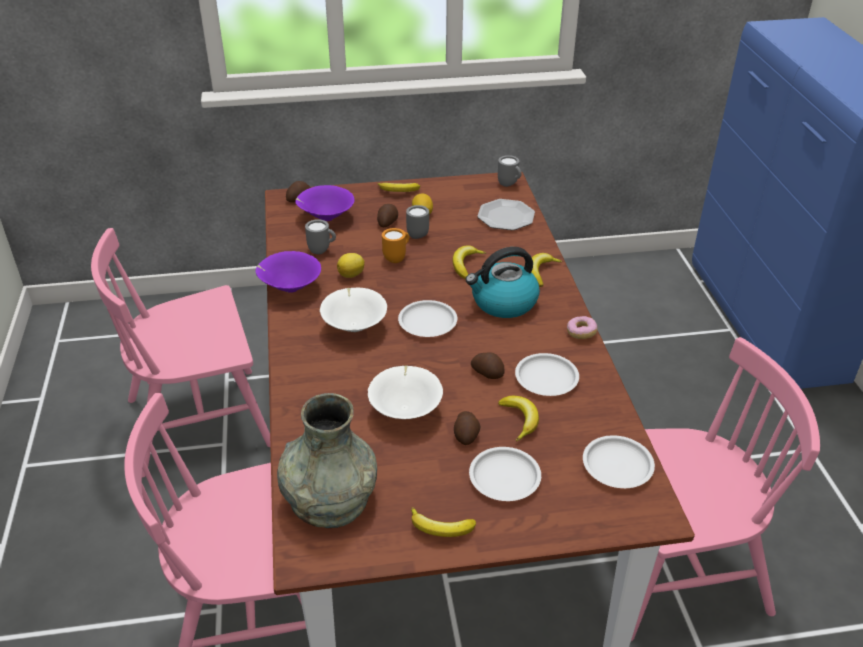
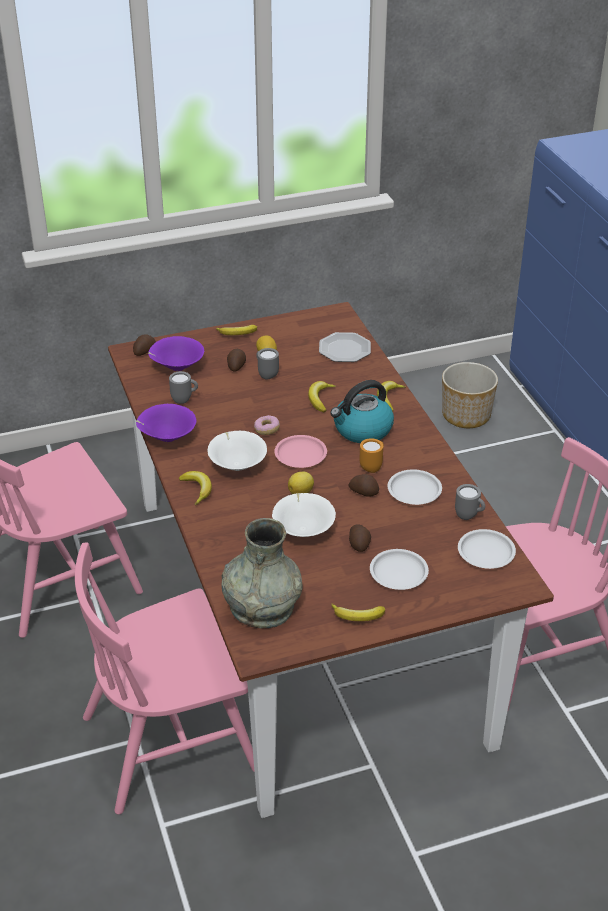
camera: 10 degrees left, 0 degrees up
lemon [337,253,365,278] -> lemon moved to [288,472,314,494]
orange mug [382,228,410,263] -> orange mug moved to [359,438,384,473]
white plate [398,300,457,337] -> pink plate [274,435,327,468]
grey mug [498,155,522,187] -> grey mug moved to [455,484,485,520]
banana [498,396,539,441] -> banana moved to [179,471,212,505]
donut [567,316,597,339] -> donut moved to [254,415,280,435]
none -> planter [442,362,498,428]

